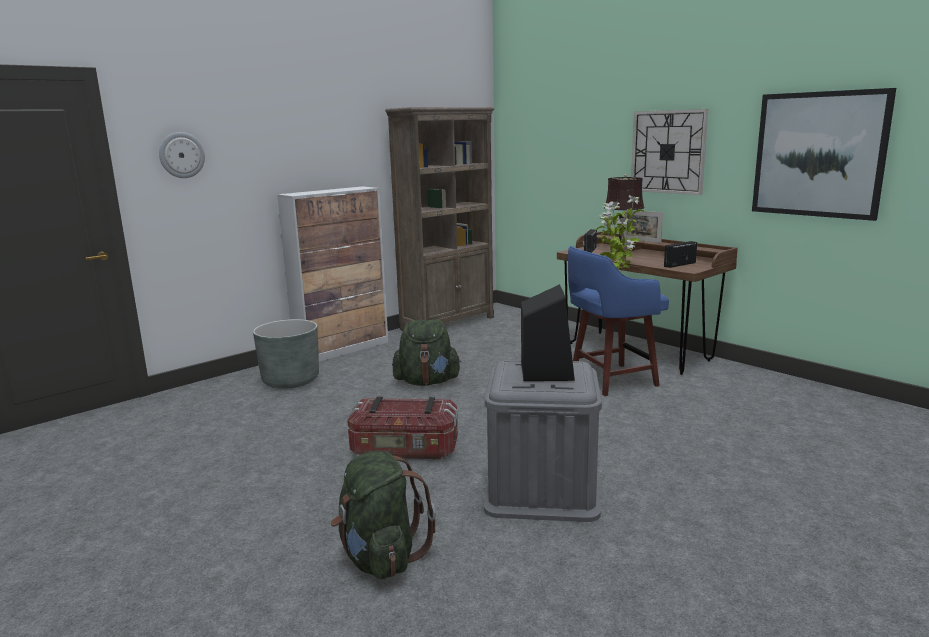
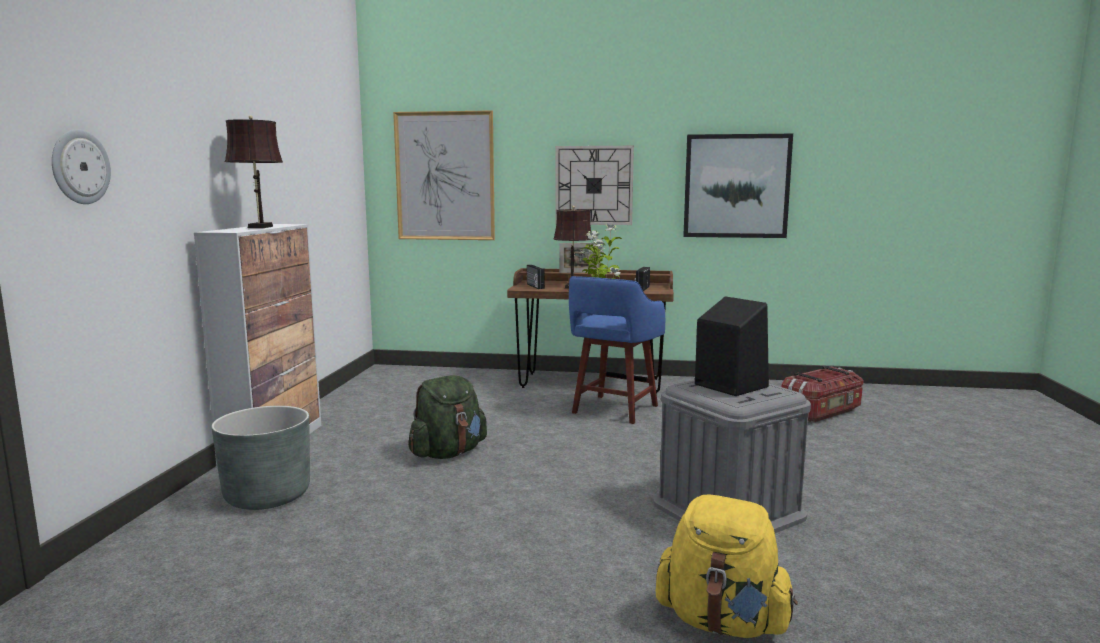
camera: 40 degrees left, 5 degrees down
green backpack [331,450,436,580] -> yellow backpack [656,494,798,638]
storage box [347,397,458,459] -> storage box moved to [782,366,864,422]
brown bookcase [385,107,494,331] -> none
none -> brown table lamp [225,115,283,228]
none -> picture [393,110,495,240]

